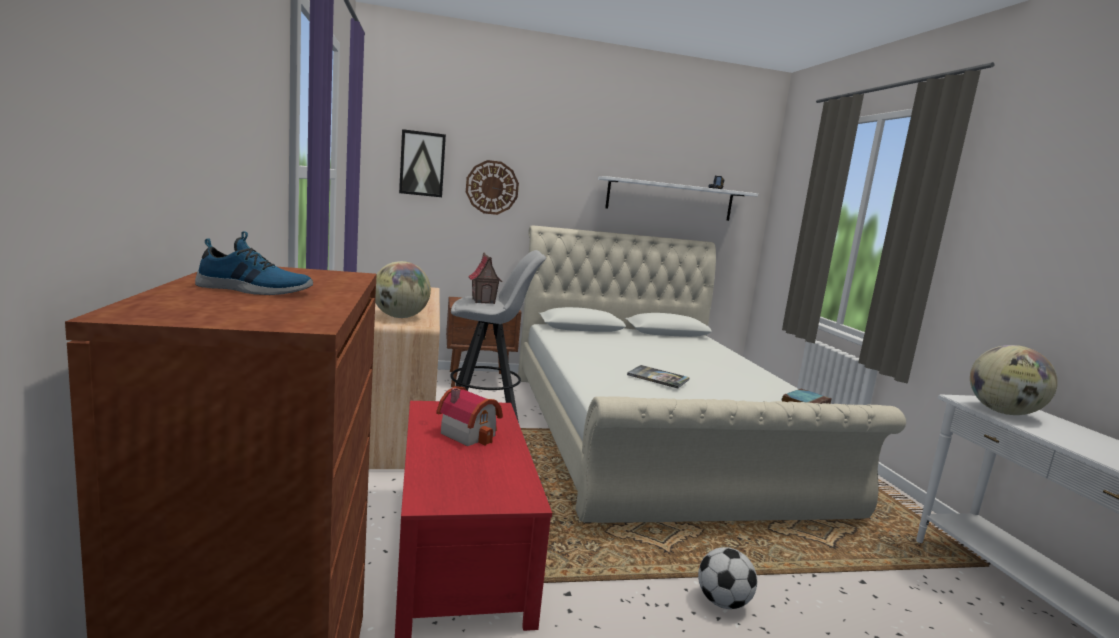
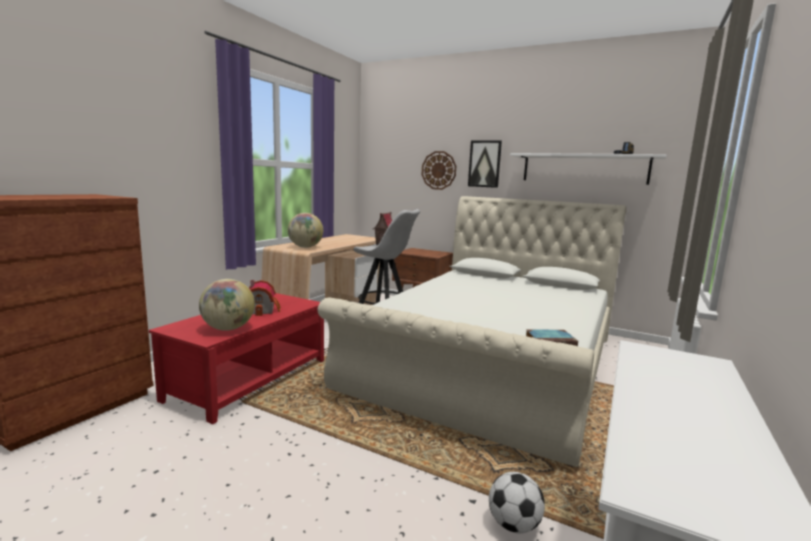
camera: 40 degrees right, 0 degrees up
shoe [195,231,313,295] -> none
picture [399,129,446,197] -> picture moved to [468,140,502,188]
book [627,365,690,389] -> none
football [698,547,757,609] -> football moved to [489,472,545,533]
globe [970,345,1058,415] -> globe moved to [199,279,255,331]

